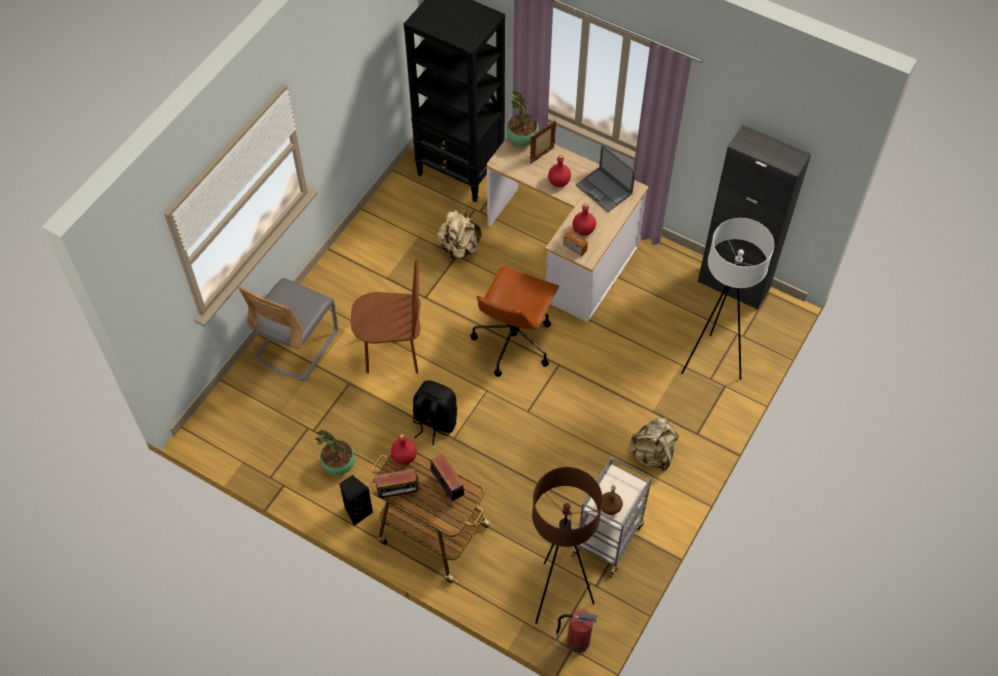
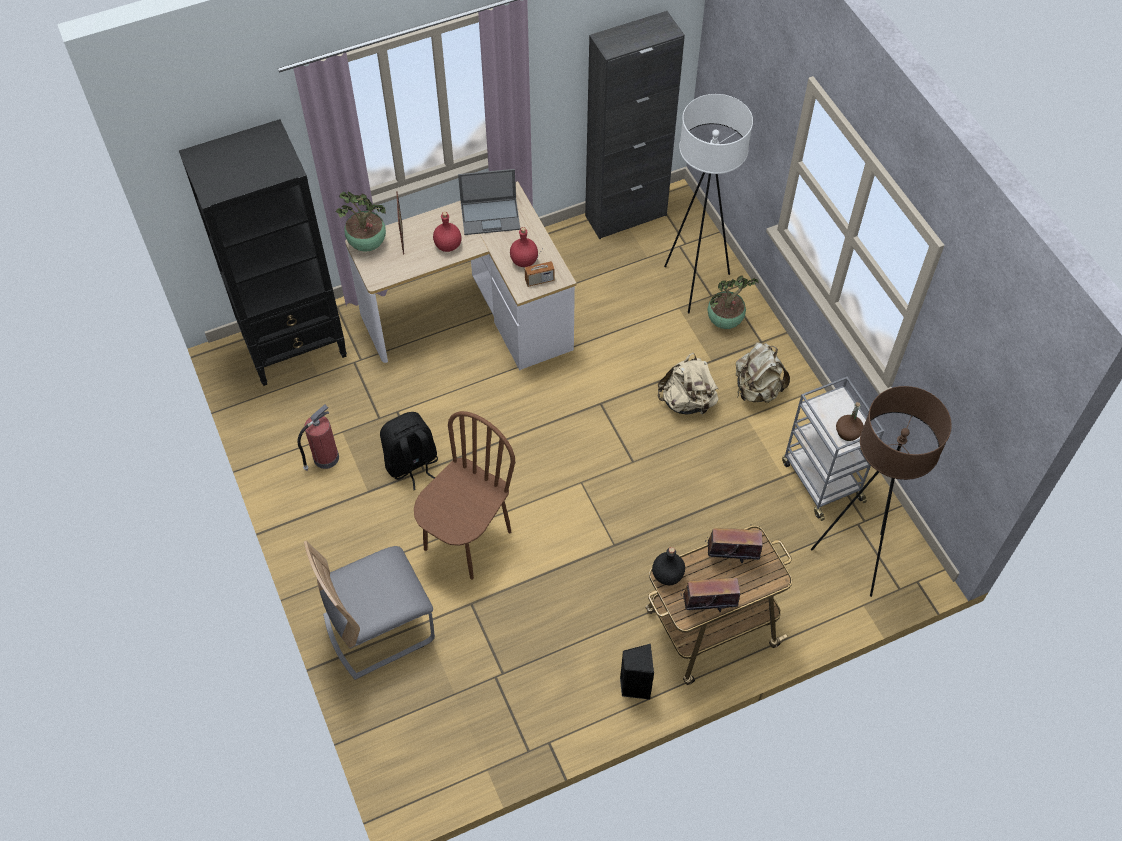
camera: 55 degrees left, 0 degrees up
grey chair [238,278,338,381] -> grey chair turned 90 degrees clockwise [304,541,435,680]
potted plant [316,430,355,475] -> potted plant moved to [707,276,759,329]
radio [375,468,422,498] -> radio turned 120 degrees counterclockwise [681,573,740,612]
red bottle [391,434,417,465] -> black bottle [652,547,685,585]
black backpack [413,380,457,445] -> black backpack moved to [380,412,438,490]
beige backpack [437,210,481,260] -> beige backpack moved to [658,353,718,416]
brown office chair [471,266,559,377] -> none
fire extinguisher [555,610,597,653] -> fire extinguisher moved to [297,404,339,471]

